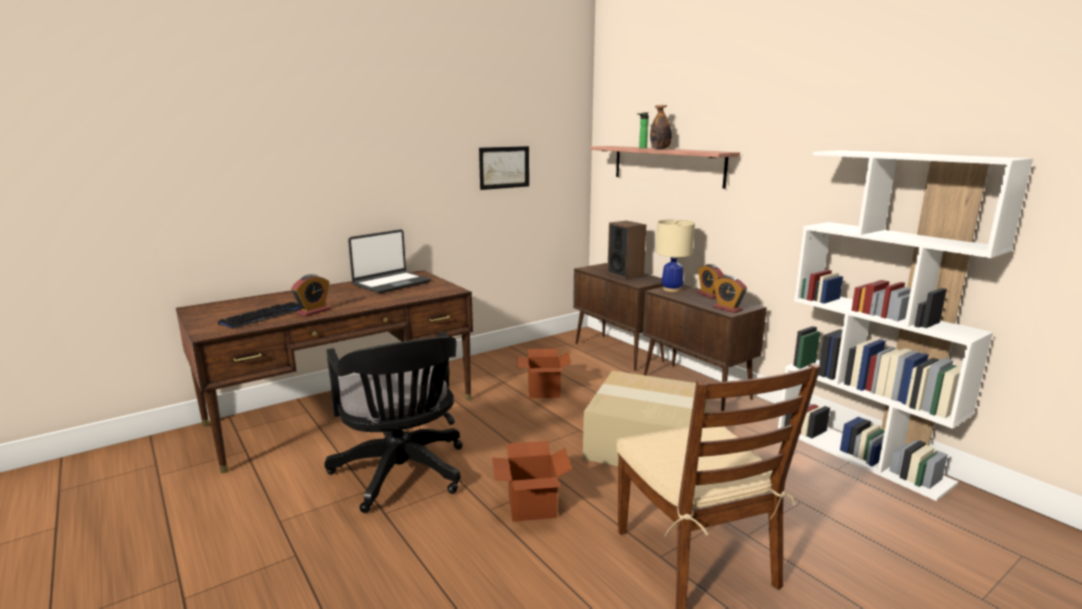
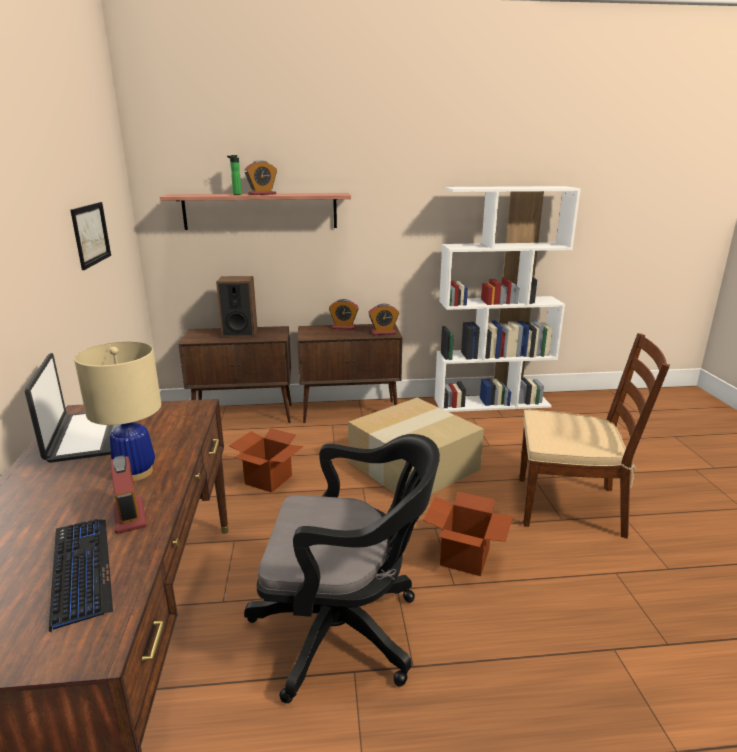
camera: 60 degrees left, 5 degrees up
bottle [650,105,672,149] -> alarm clock [244,160,277,195]
beige table lamp [656,219,695,292] -> beige table lamp moved to [74,342,161,481]

